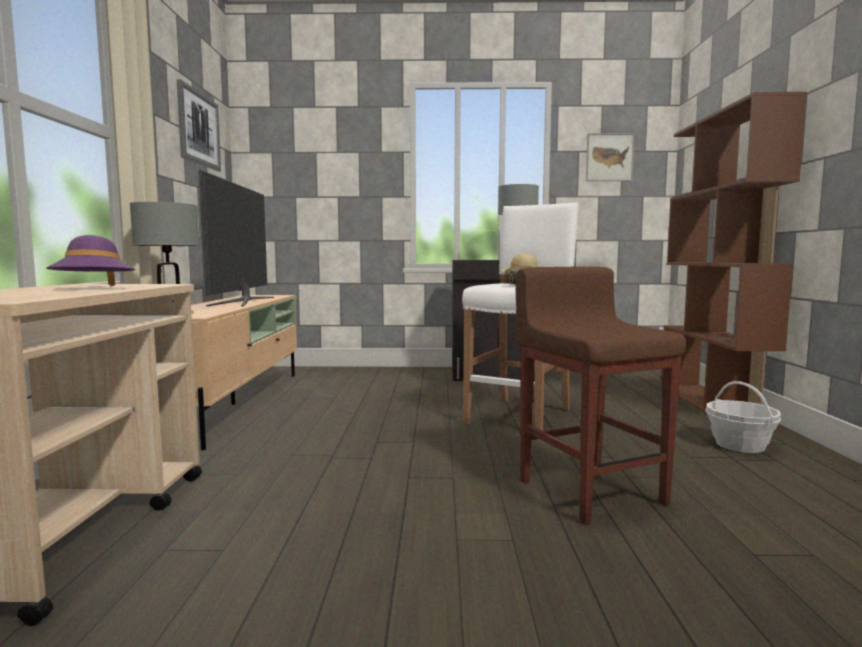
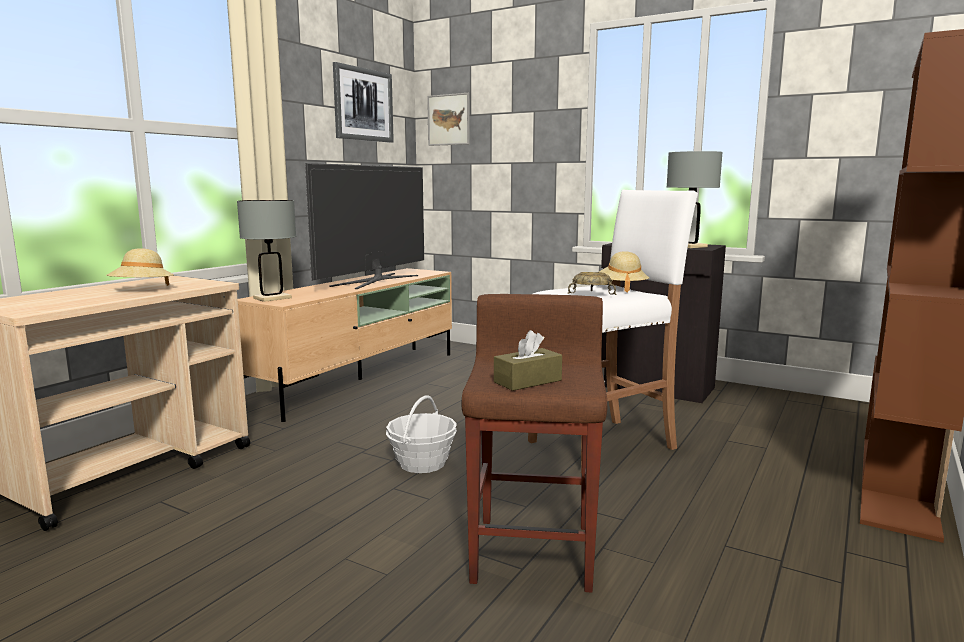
camera: 30 degrees right, 5 degrees up
purple hat [46,235,135,286] -> beige hat [107,248,174,286]
picture [586,133,635,181] -> picture moved to [427,93,470,146]
basket [705,381,781,453] -> basket moved to [386,395,457,473]
none -> brown tissue box [494,330,562,391]

